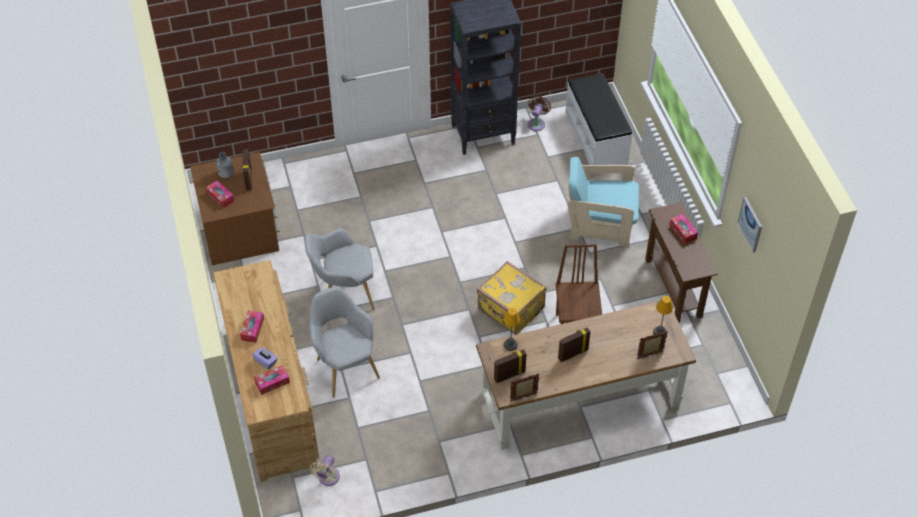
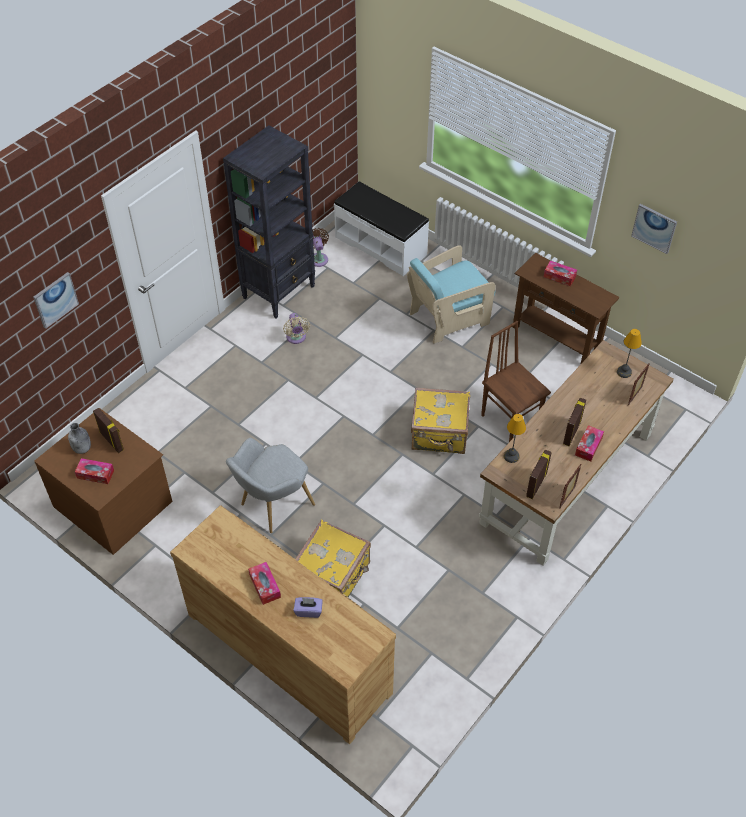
camera: 35 degrees left, 0 degrees up
tissue box [254,365,290,395] -> tissue box moved to [575,425,604,462]
grey armchair [310,287,380,398] -> yellow suitcase [295,520,371,597]
beige fan [310,455,340,486] -> beige fan moved to [283,313,310,344]
none -> picture [33,272,79,329]

